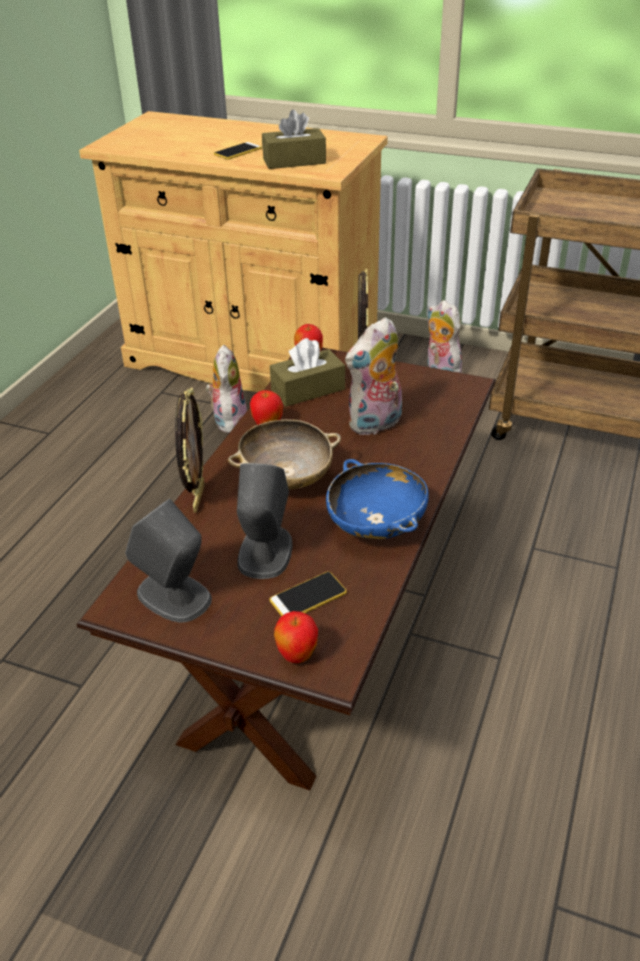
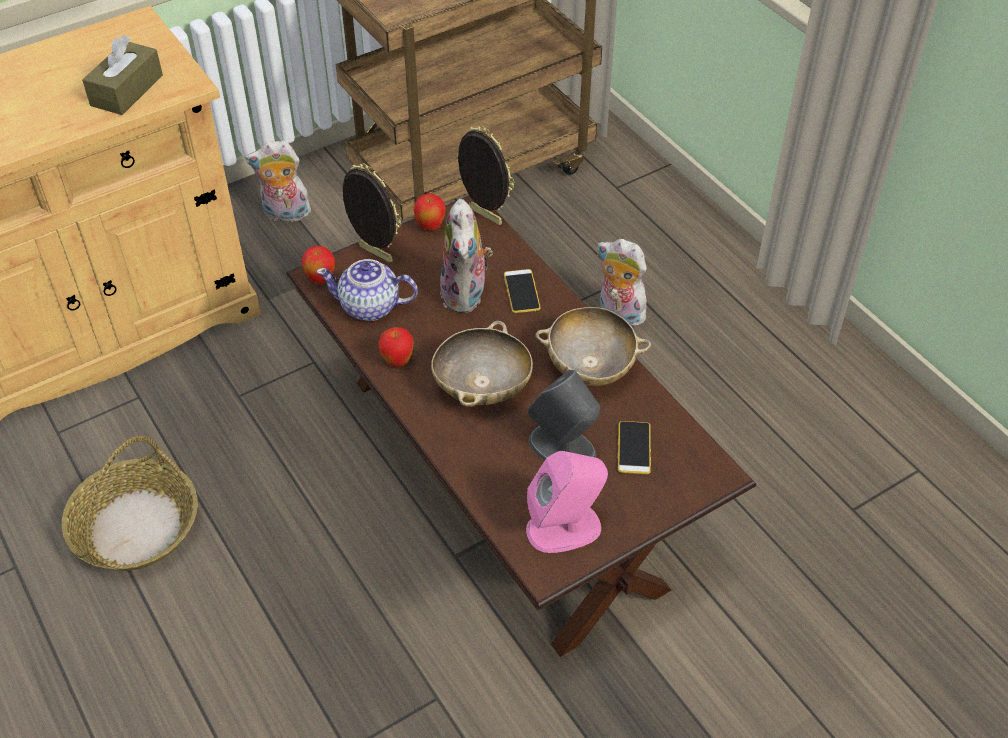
camera: 55 degrees left, 10 degrees up
grey speaker [125,499,212,623] -> pink speaker [526,451,608,553]
picture frame [175,388,205,513] -> picture frame moved to [457,126,514,225]
plush toy [206,345,247,433] -> plush toy moved to [597,239,647,327]
phone [214,142,262,159] -> phone moved to [504,269,541,313]
brown tissue box [270,338,345,407] -> teapot [316,259,418,321]
apple [274,611,318,663] -> apple moved to [413,193,446,230]
blue bowl [326,459,429,539] -> beige bowl [535,307,651,386]
none -> basket [62,436,198,571]

